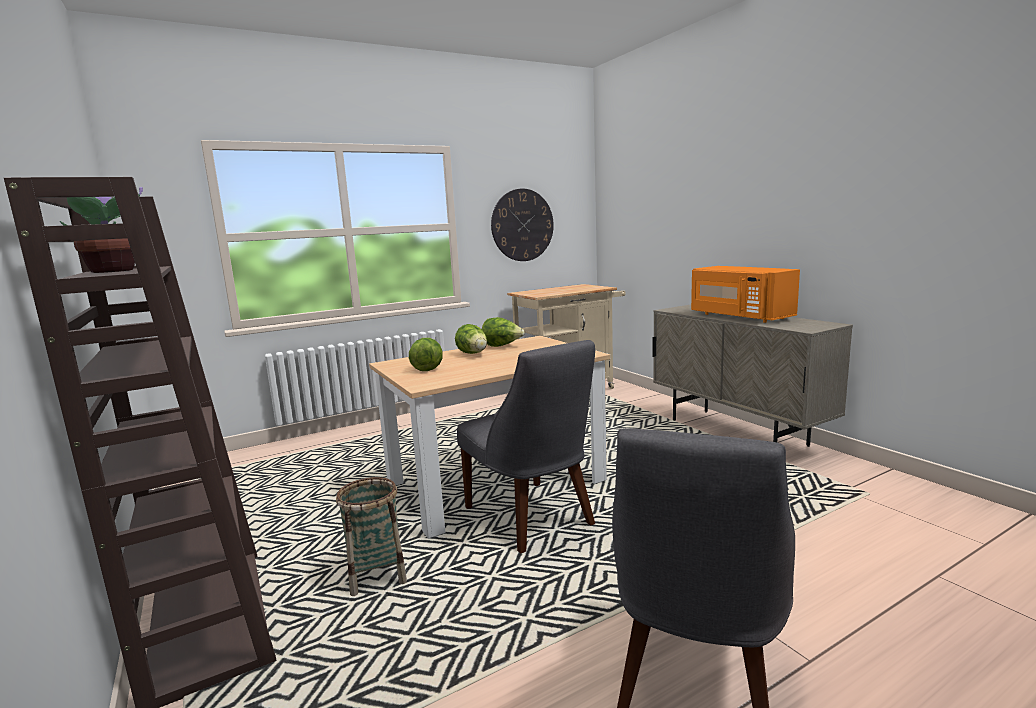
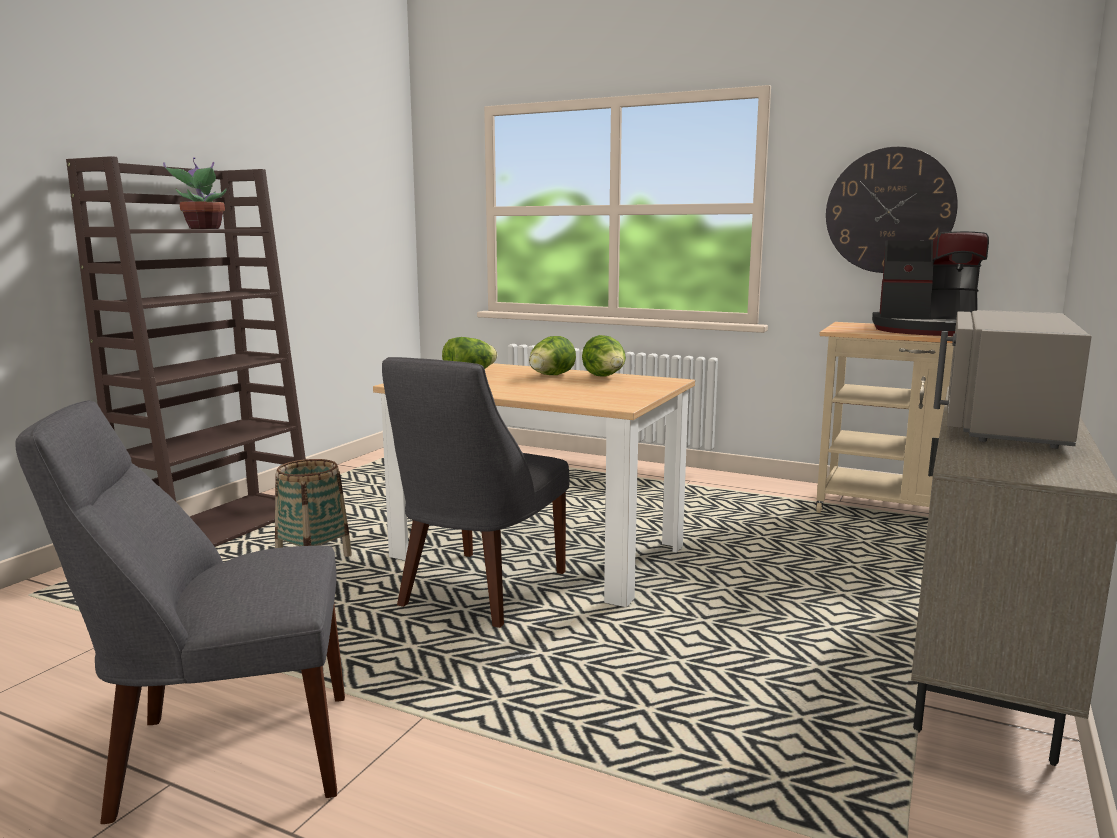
camera: 55 degrees right, 0 degrees up
orange microwave [691,266,800,323] -> grey microwave [934,310,1092,449]
none -> coffee machine [872,231,989,336]

